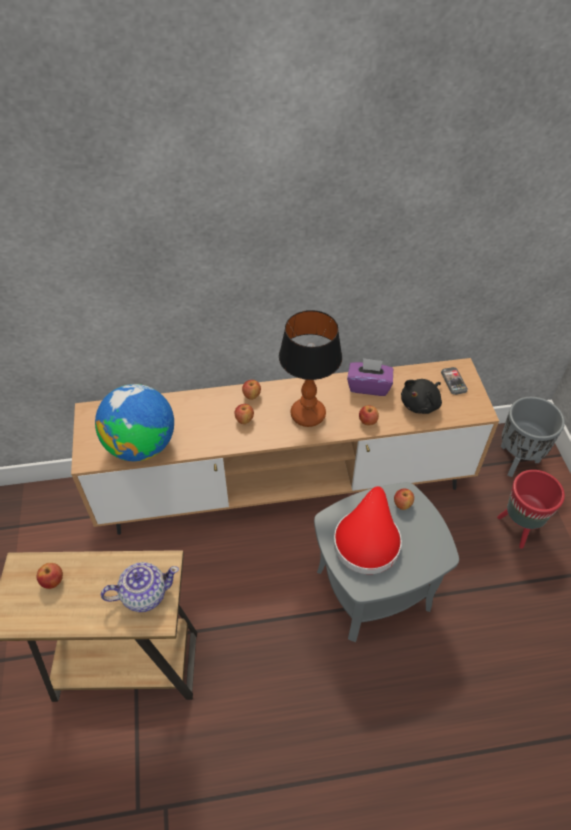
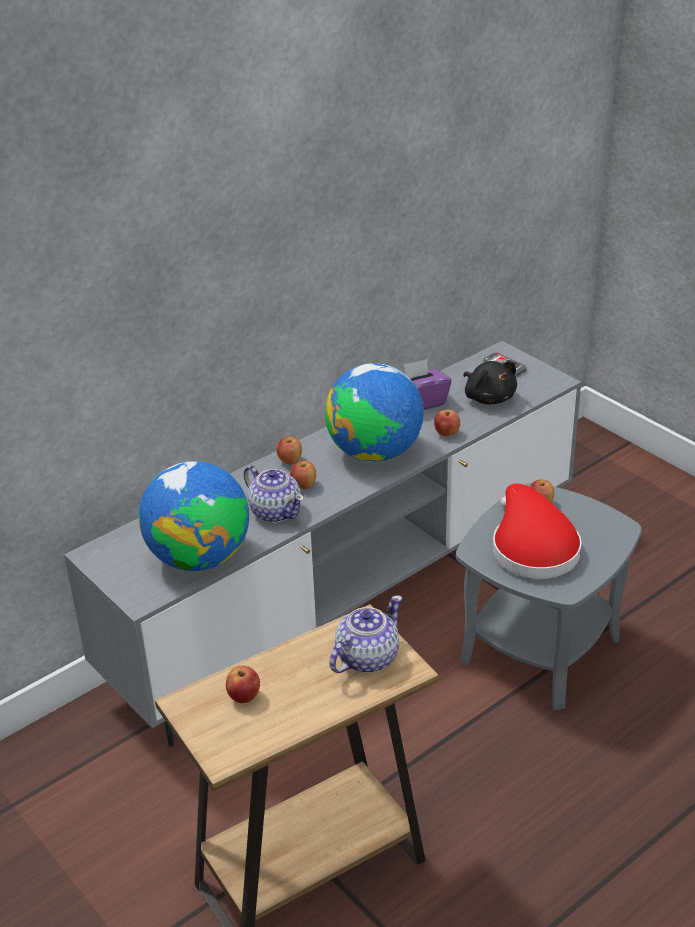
camera: 30 degrees left, 15 degrees down
brown tv stand [71,358,499,535] -> grey tv stand [64,341,581,747]
table lamp [279,310,342,427] -> globe [325,363,423,462]
black plush toy [401,379,442,414] -> black plush toy turned 45 degrees counterclockwise [463,361,517,404]
red planter [497,470,565,549] -> none
grey planter [501,397,565,477] -> none
none -> teapot [244,465,304,523]

